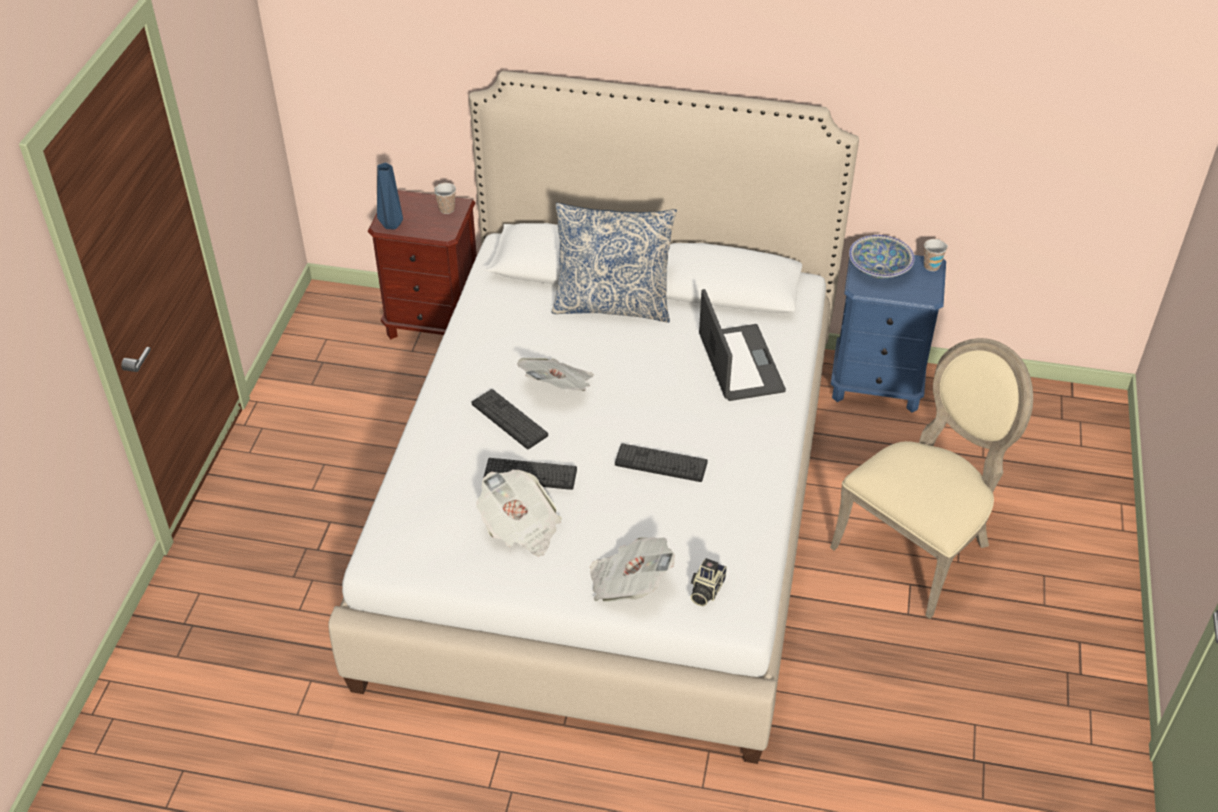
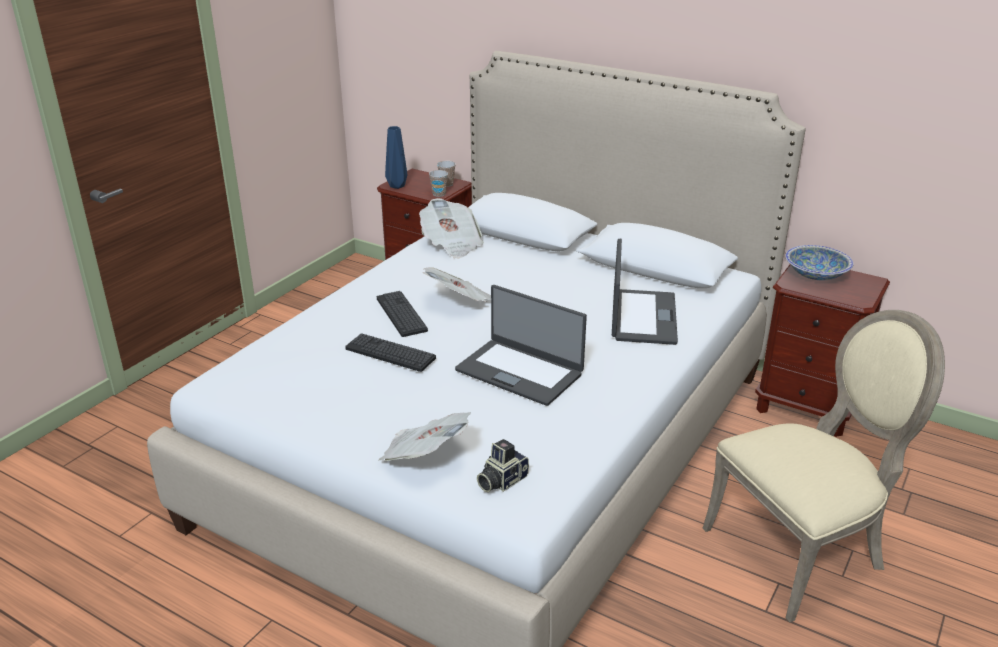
camera: 20 degrees right, 15 degrees down
newspaper [476,470,562,556] -> newspaper moved to [419,198,484,259]
pillow [552,203,677,323] -> none
keyboard [615,443,708,482] -> laptop [455,285,587,406]
blue nightstand [831,255,946,413] -> brown nightstand [755,264,890,437]
cup [924,239,947,271] -> cup moved to [429,170,448,197]

